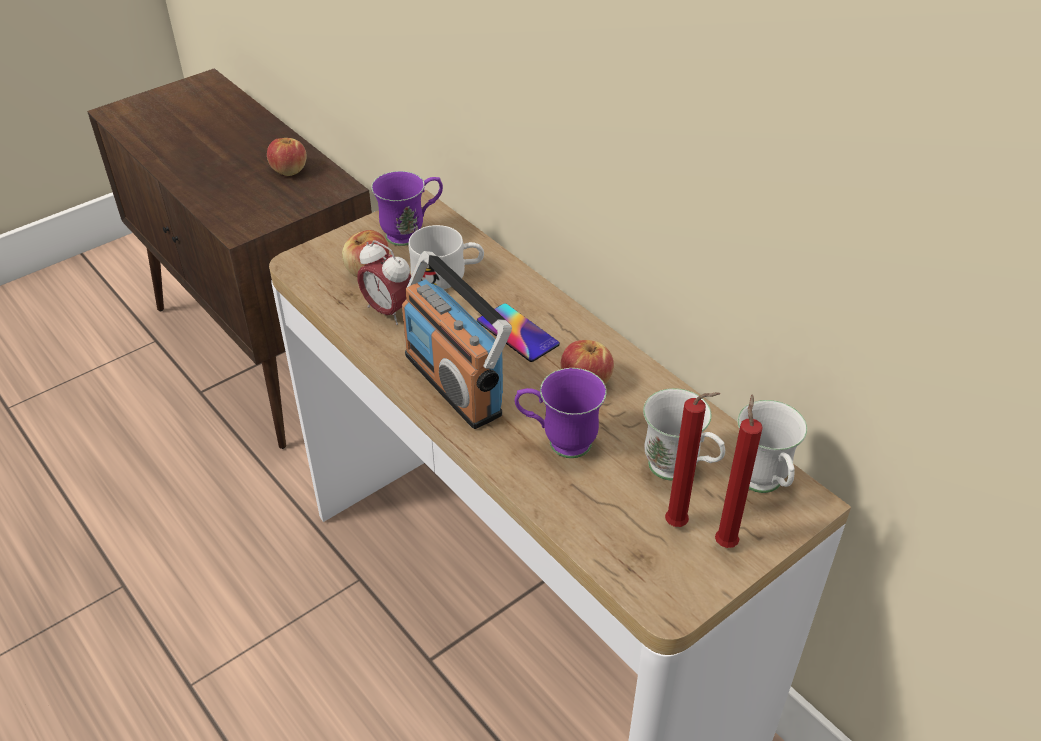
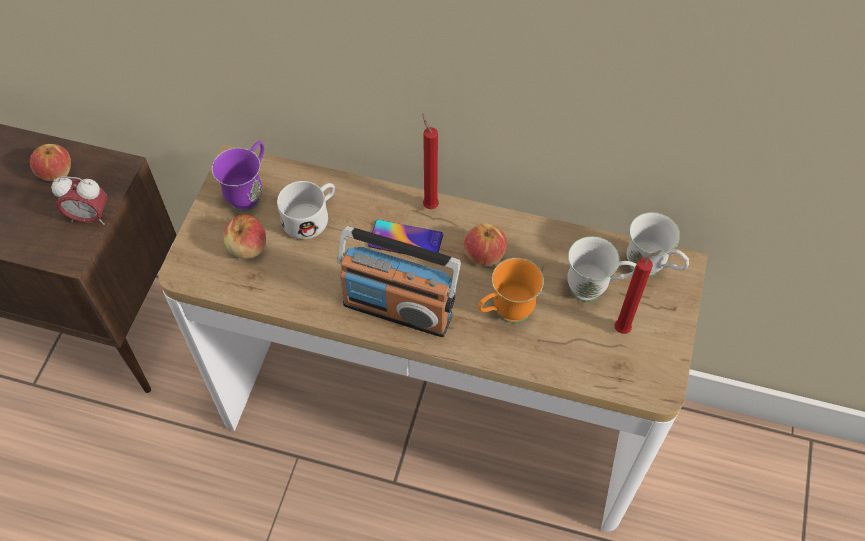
camera: 35 degrees left, 15 degrees up
alarm clock [357,240,411,325] -> alarm clock moved to [51,176,107,225]
purple mug [515,368,607,458] -> orange mug [478,258,544,324]
red candle [715,395,763,548] -> red candle moved to [422,113,439,209]

